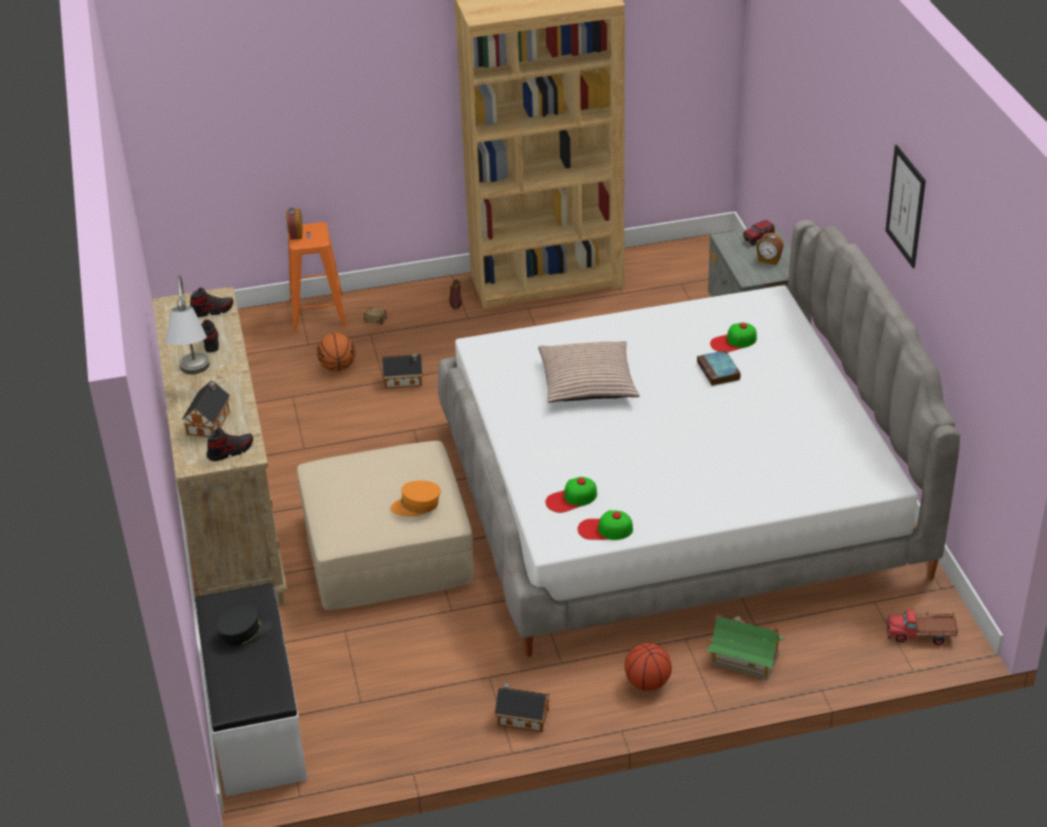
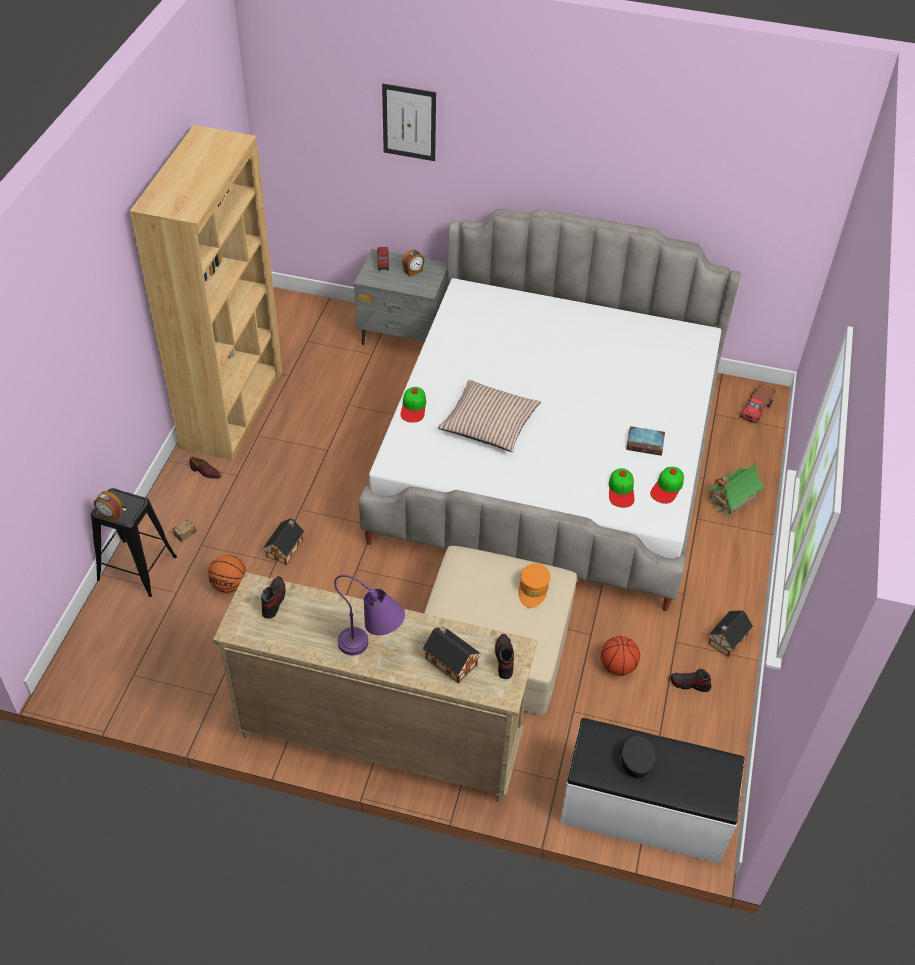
camera: 65 degrees left, 10 degrees up
grey table lamp [165,275,210,374] -> purple table lamp [334,575,405,655]
shoe [201,320,219,352] -> shoe moved to [671,669,711,692]
orange stool [288,222,348,334] -> black stool [91,488,177,597]
basketball [625,643,672,691] -> basketball moved to [601,636,640,676]
book [697,350,741,386] -> book moved to [626,426,665,456]
cap [710,323,757,352] -> cap moved to [400,387,426,423]
picture [885,144,926,268] -> picture moved to [382,84,436,161]

